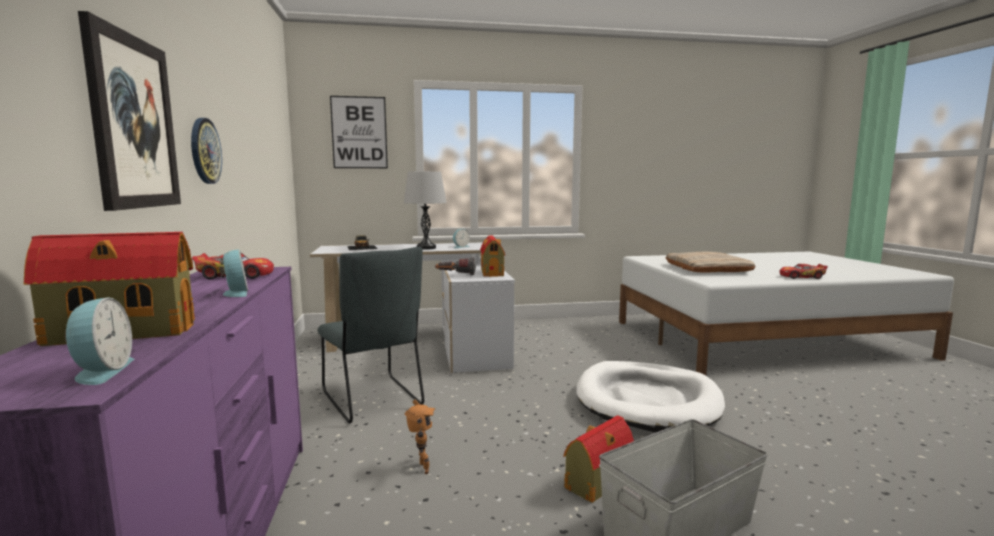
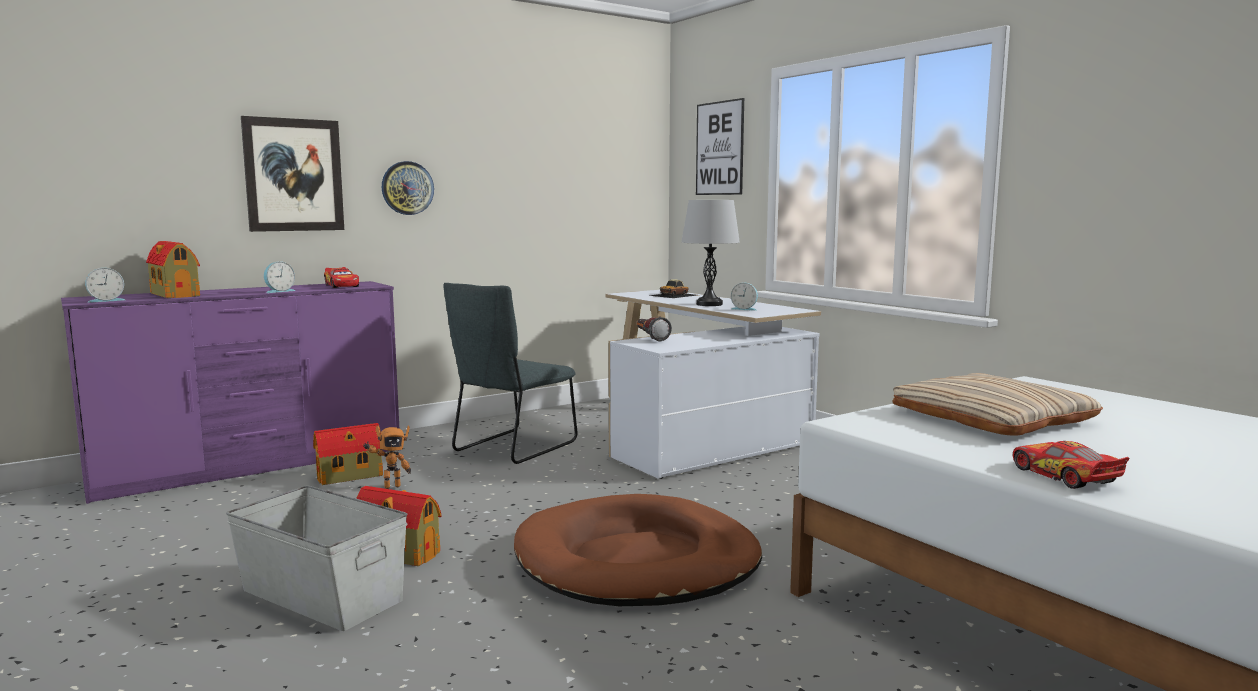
camera: 65 degrees right, 0 degrees up
toy house [480,235,505,277] -> toy house moved to [313,423,383,485]
white dog bed [576,361,725,432] -> brown dog bed [514,494,762,606]

